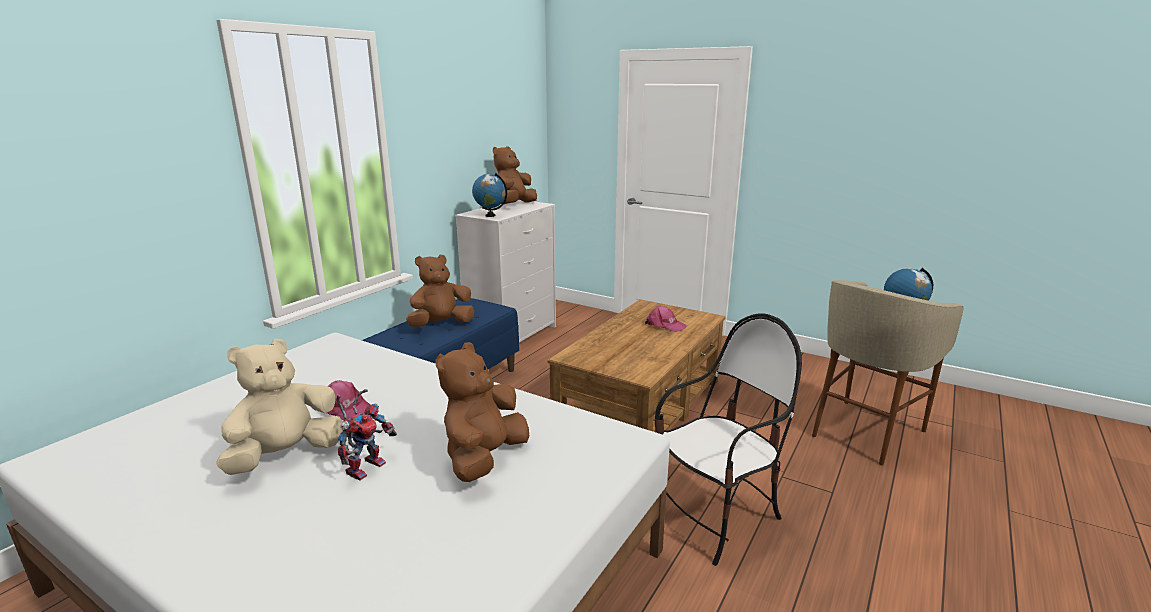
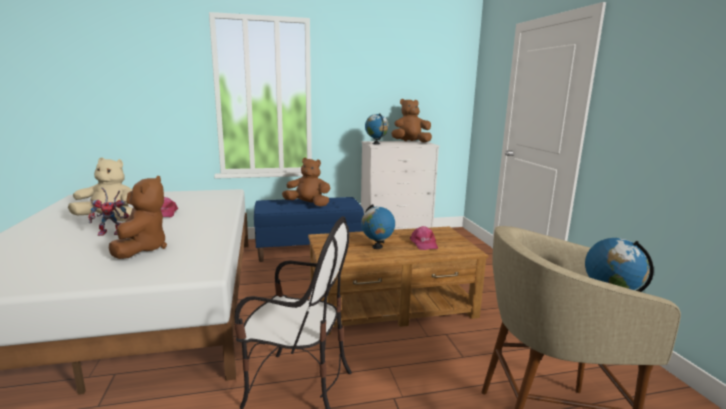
camera: 45 degrees right, 5 degrees down
brown plush toy [435,342,529,482] -> brown plush toy turned 105 degrees clockwise [109,176,167,259]
none -> globe [361,204,395,249]

